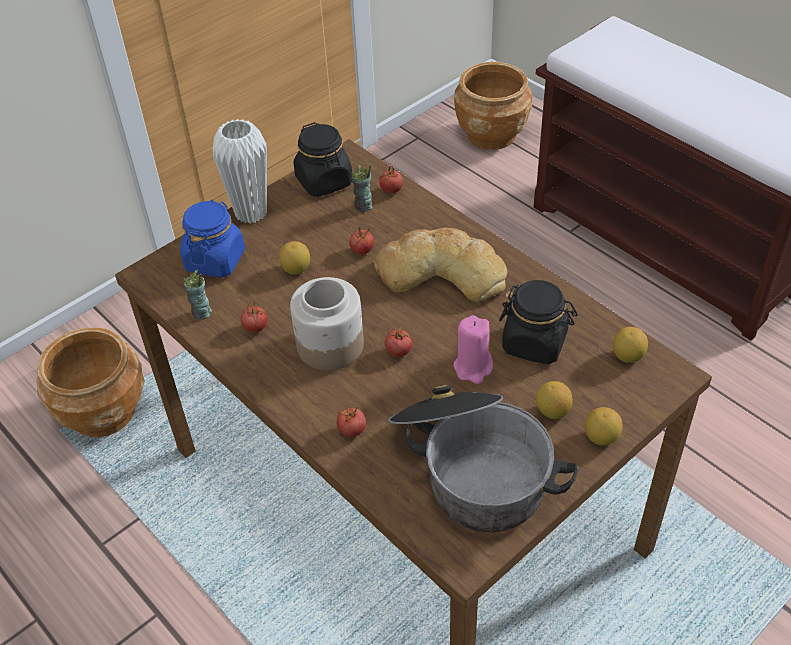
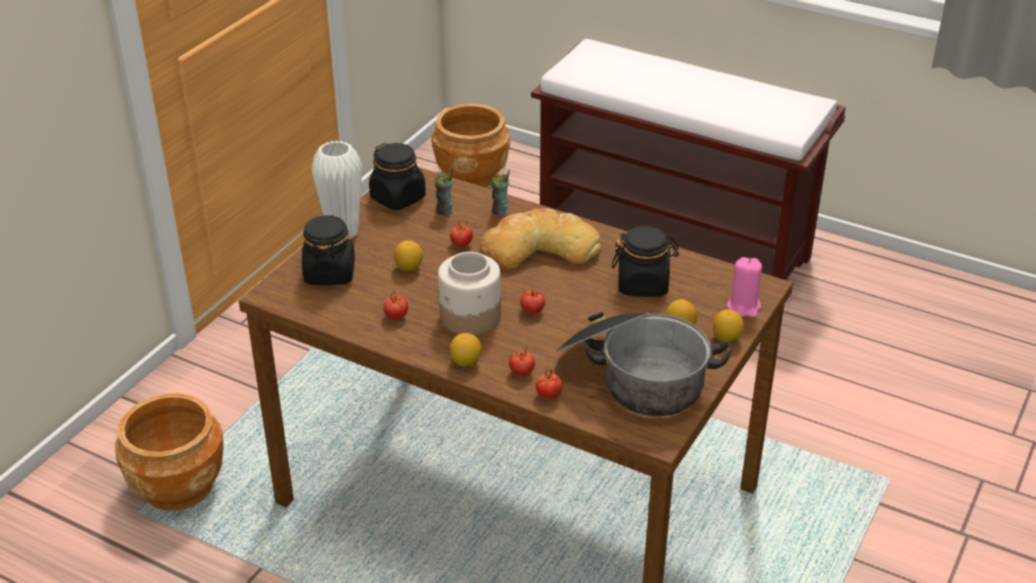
camera: 20 degrees left, 10 degrees down
blue jar [180,199,245,278] -> black jar [302,215,355,285]
cup [183,270,212,320] -> cup moved to [491,170,510,216]
tomato [379,164,403,193] -> tomato moved to [536,367,563,399]
pink candle [453,315,493,384] -> pink candle moved to [727,257,762,317]
lemon [613,327,648,363] -> lemon moved to [450,333,481,367]

